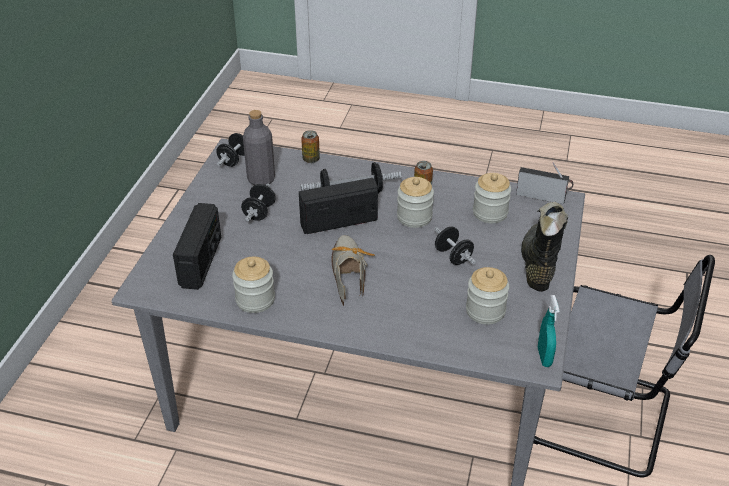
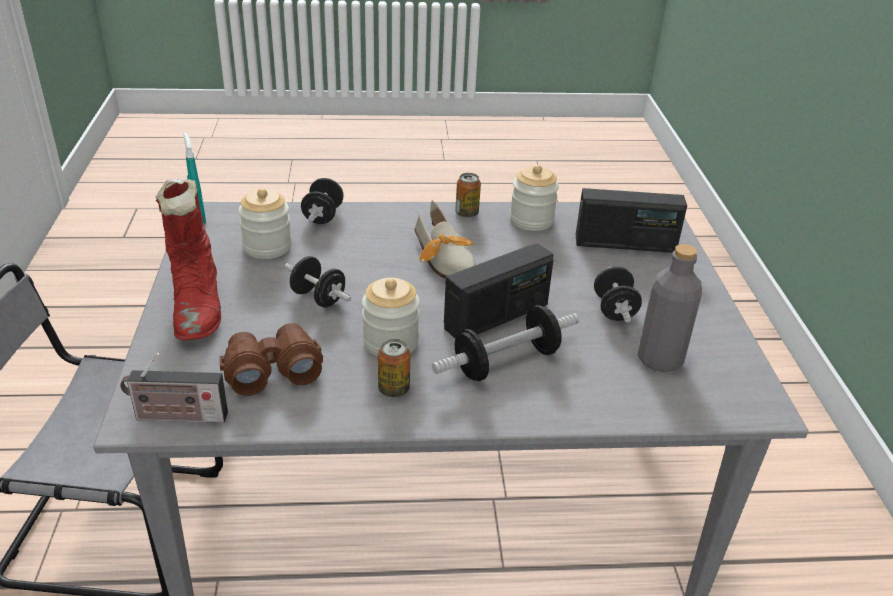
camera: 160 degrees right, 5 degrees down
radio [173,203,221,290] -> radio turned 75 degrees counterclockwise [576,188,687,253]
black dumbbell [216,133,245,167] -> black dumbbell moved to [301,178,343,224]
can [301,130,320,163] -> can moved to [455,173,481,218]
jar [473,173,511,223] -> brown binoculars [220,323,323,396]
black boot [521,202,568,292] -> red boot [156,179,221,340]

